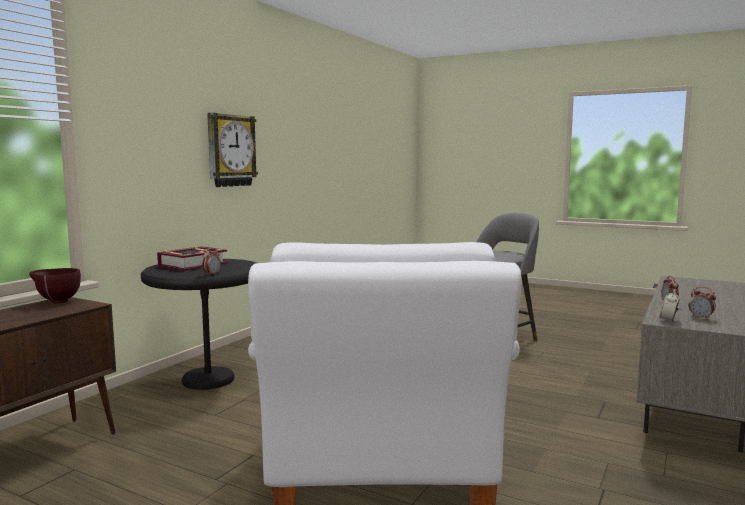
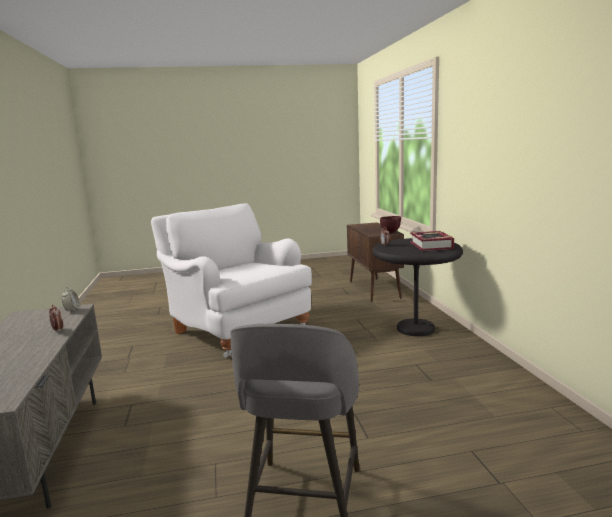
camera: 140 degrees right, 5 degrees up
wall clock [207,113,258,187] -> none
alarm clock [689,287,716,320] -> none

